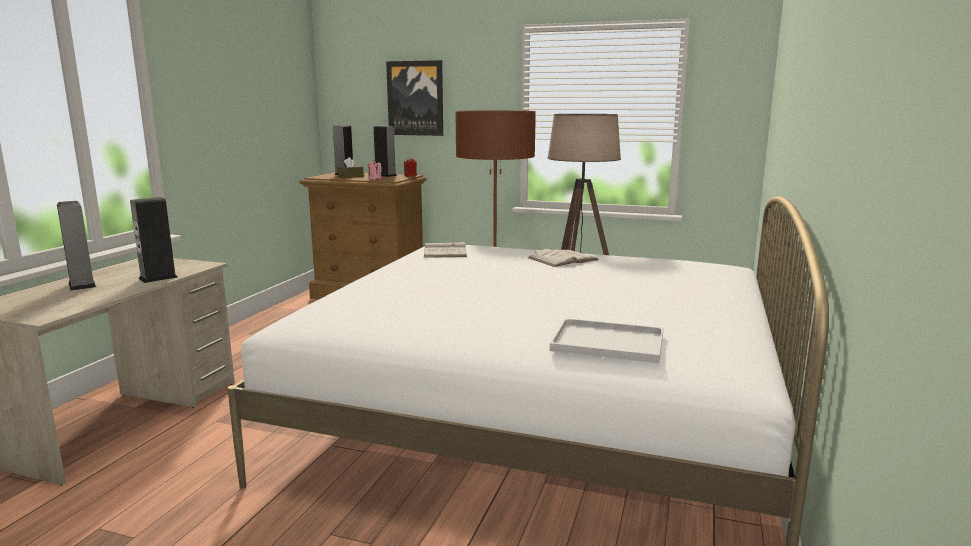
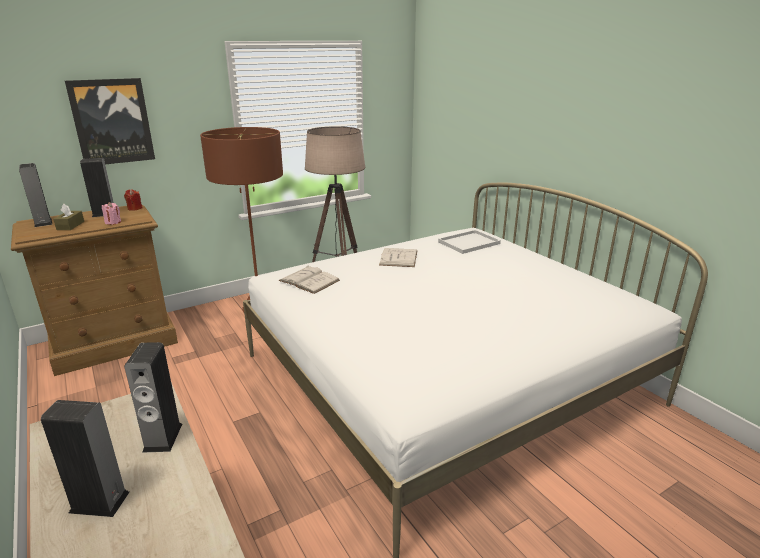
camera: 50 degrees left, 10 degrees up
white tray [550,318,663,363] -> white tray moved to [438,230,501,254]

